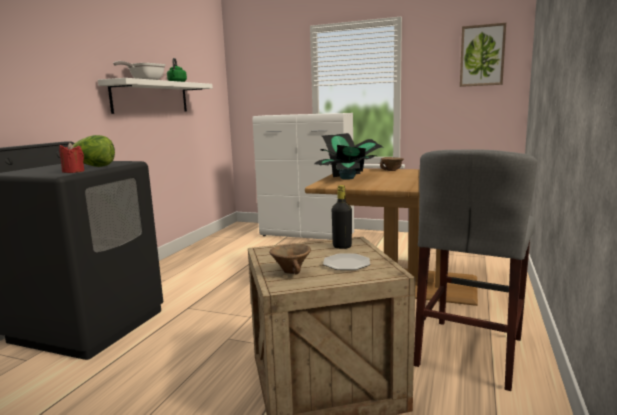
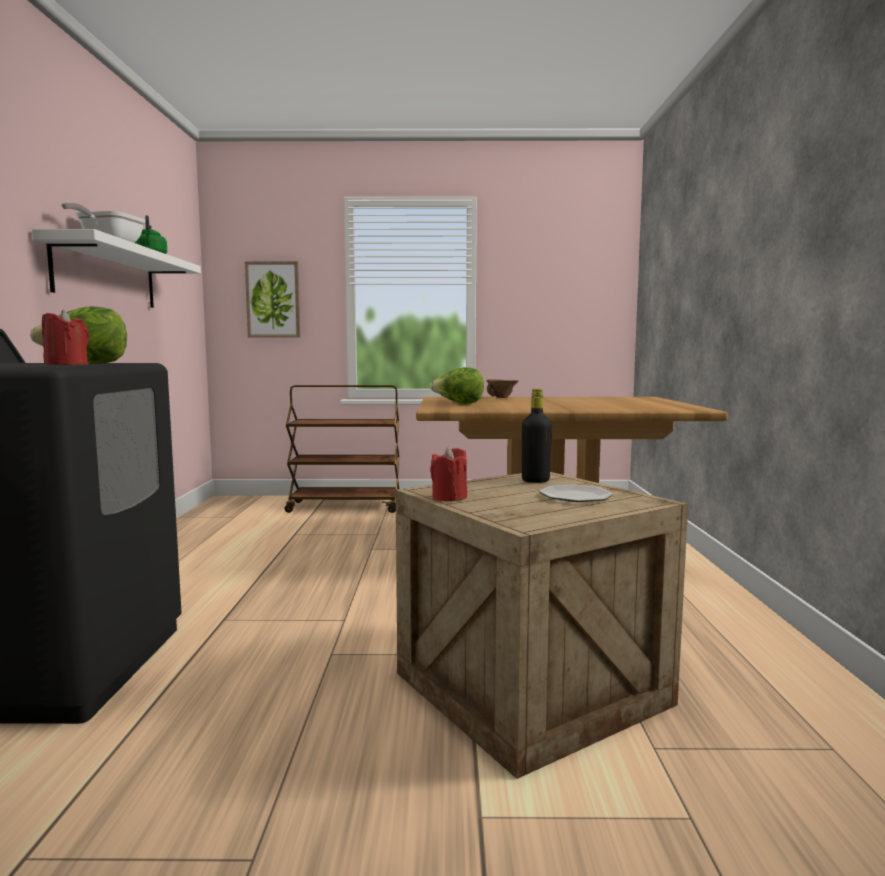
camera: 20 degrees left, 5 degrees down
white cabinet [253,113,354,240] -> brown cart [284,385,399,513]
brown bowl [269,244,311,274] -> none
potted plant [314,133,384,180] -> lettuce [430,367,484,404]
grey stool [414,150,537,391] -> none
picture [460,23,506,87] -> picture moved to [245,261,300,338]
none -> red candle [430,446,467,501]

